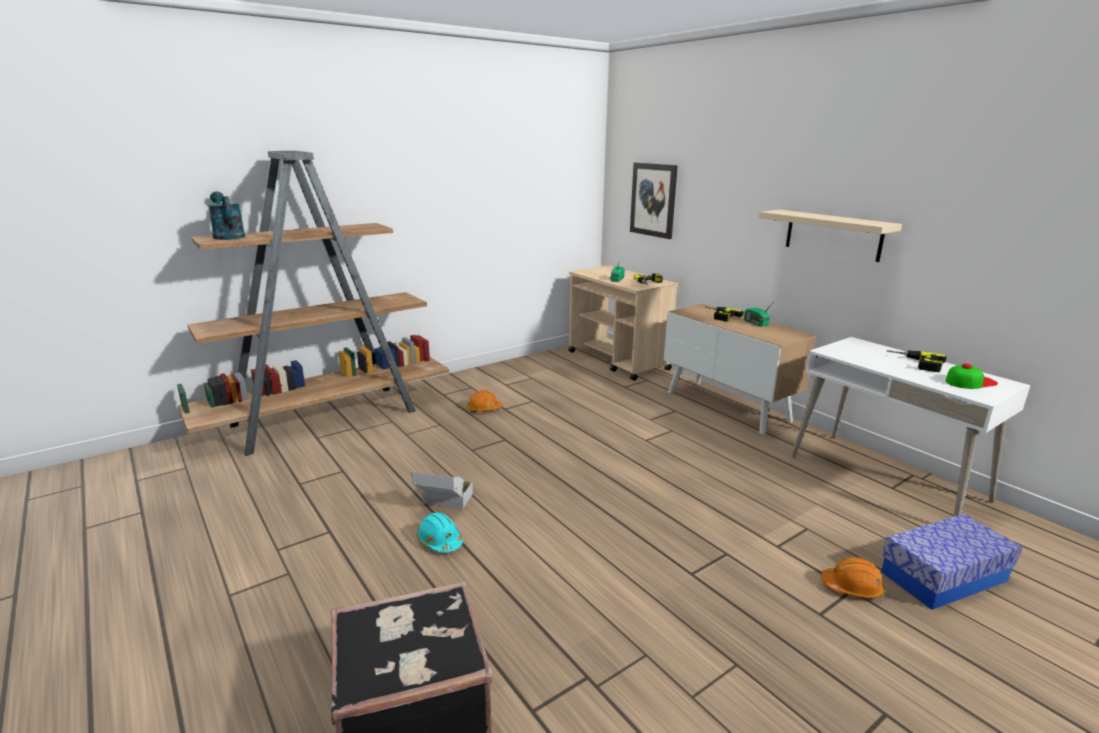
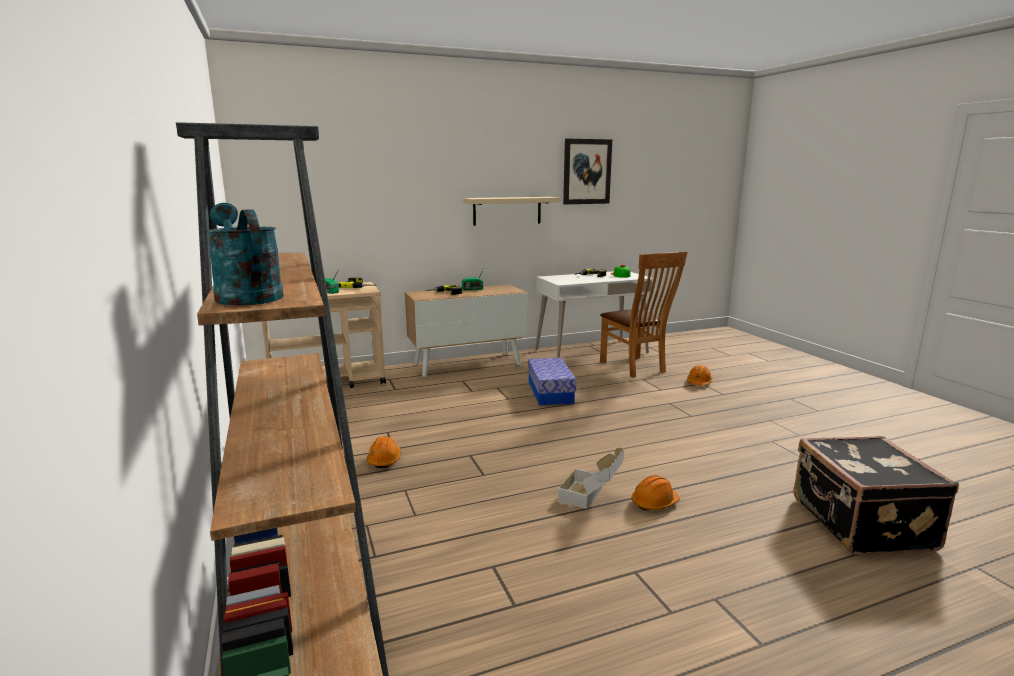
camera: 75 degrees left, 5 degrees down
turquoise watering can [208,191,245,240] -> turquoise watering can turned 75 degrees clockwise [206,203,284,306]
turquoise hard hat [417,512,463,553] -> orange hard hat [631,475,680,511]
picture [630,163,678,239] -> picture moved to [563,138,612,204]
storage box [881,514,1022,610] -> storage box moved to [528,358,576,405]
none -> brown chair [600,251,687,378]

